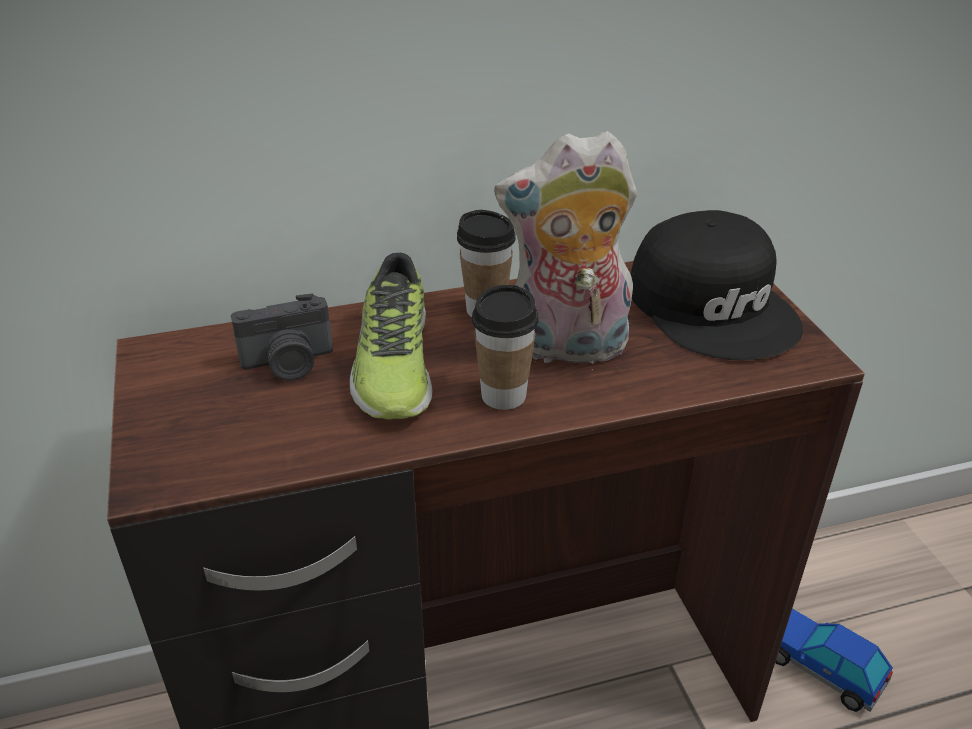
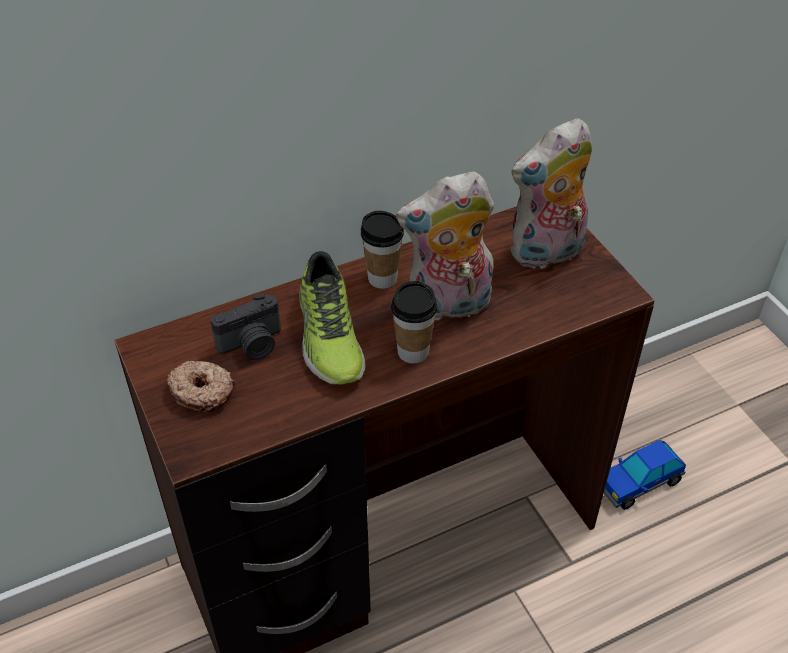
camera: 10 degrees left, 10 degrees up
black cap [631,210,803,360] -> plush toy [511,118,592,269]
toy car [775,609,893,712] -> toy car turned 60 degrees counterclockwise [604,440,686,510]
none -> donut [167,361,235,412]

